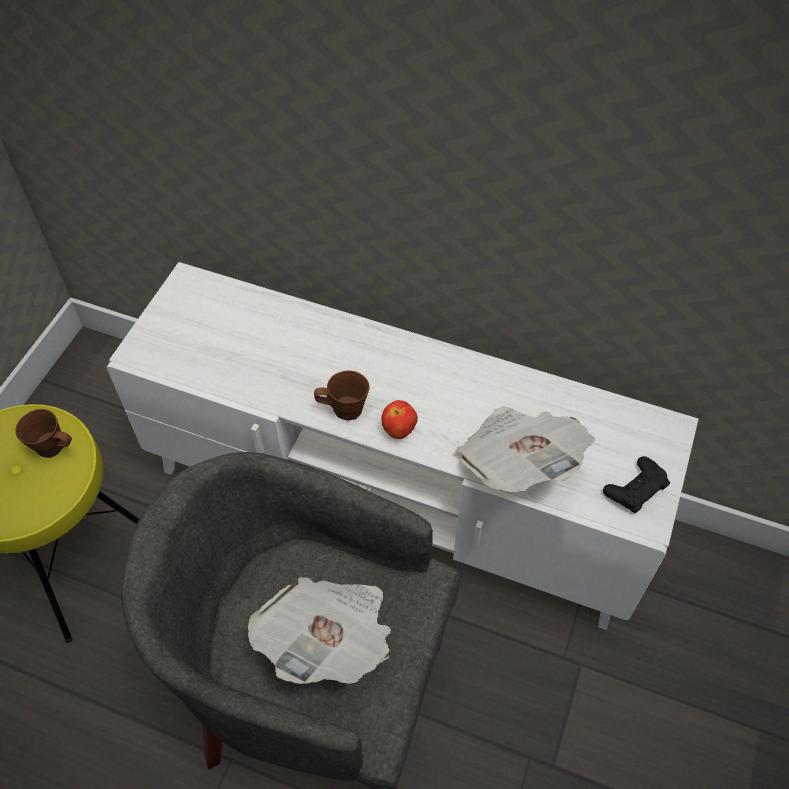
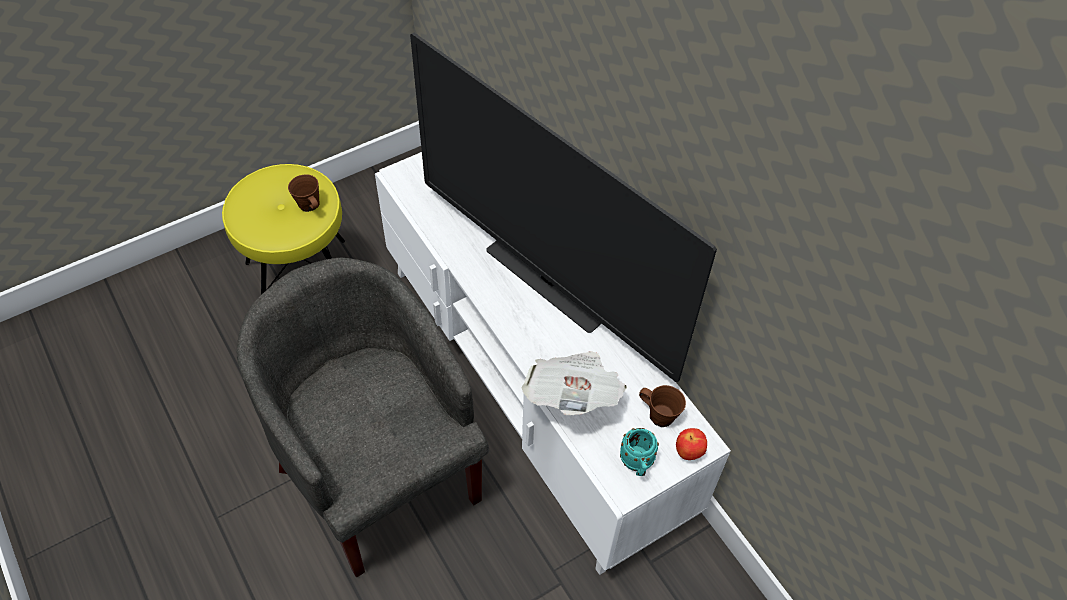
camera: 35 degrees right, 0 degrees up
newspaper [248,577,391,684] -> none
brown mug [314,371,369,421] -> brown mug moved to [639,385,686,427]
apple [381,400,418,439] -> apple moved to [676,428,707,460]
black game controller [603,456,670,513] -> turquoise mug [620,428,659,476]
none -> television [410,33,717,382]

